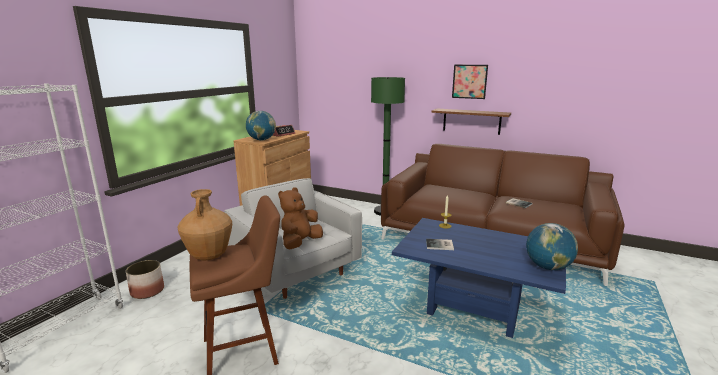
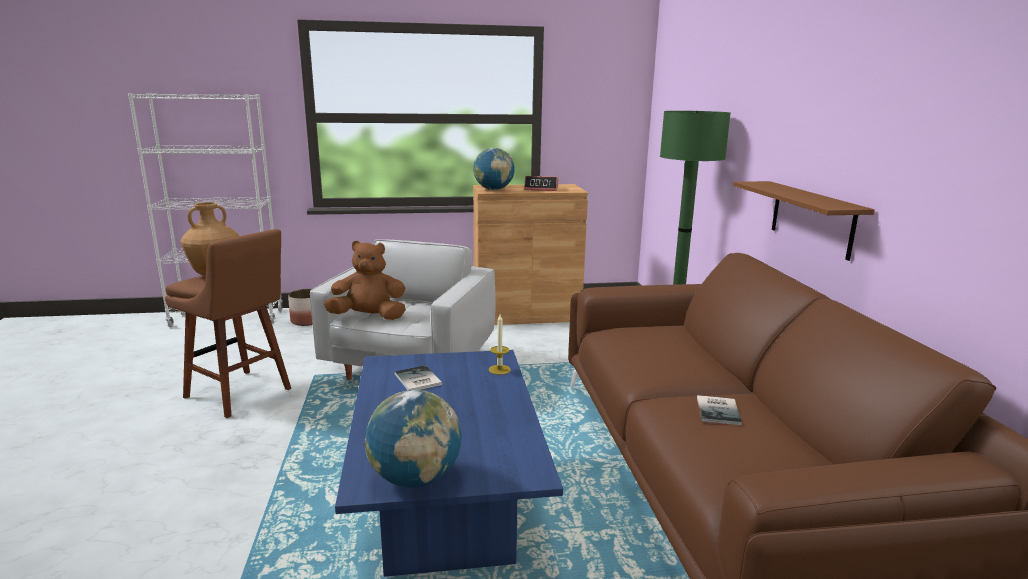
camera: 55 degrees right, 0 degrees up
picture [452,65,488,99] -> none

